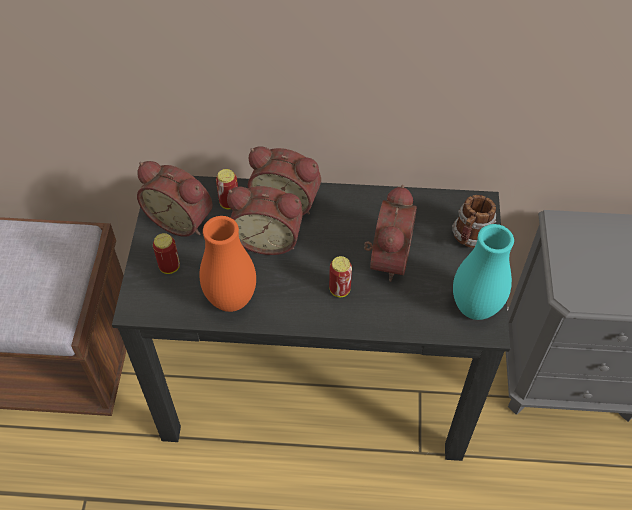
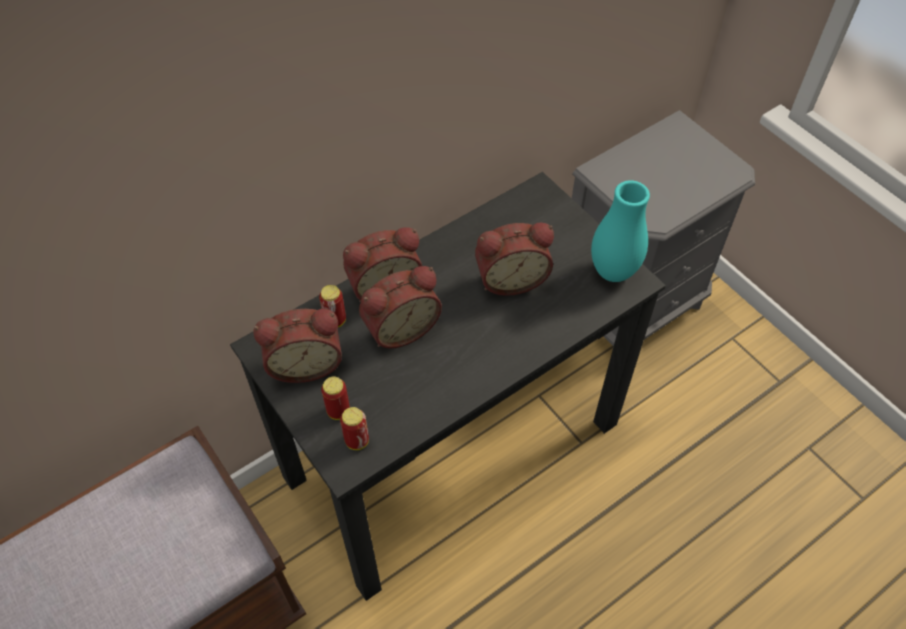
camera: 40 degrees left, 0 degrees up
orange vase [199,216,256,312] -> none
can [329,256,352,297] -> can moved to [340,407,369,450]
alarm clock [364,185,417,282] -> alarm clock turned 105 degrees clockwise [475,223,554,296]
mug [452,195,496,248] -> none

